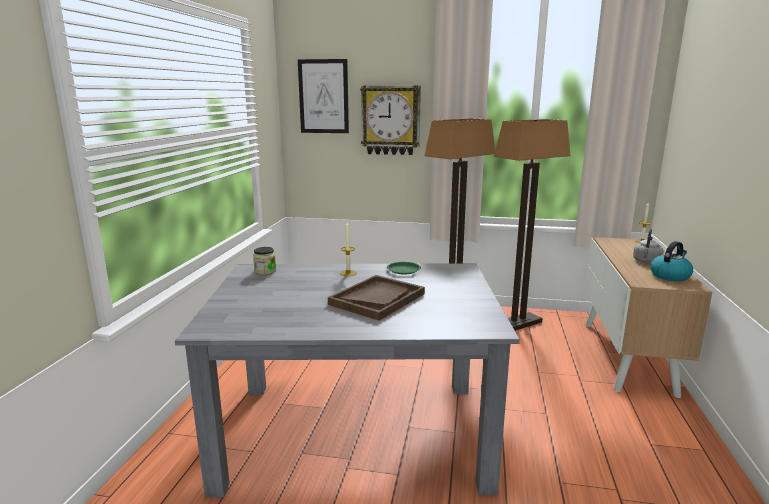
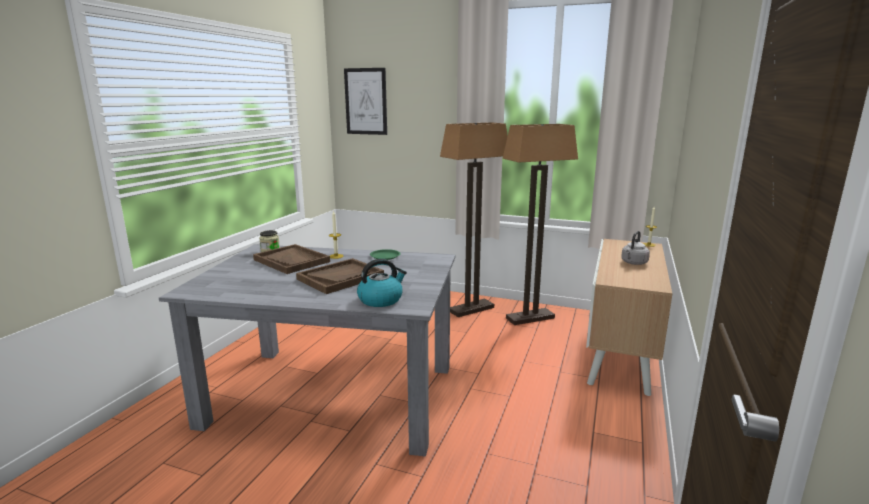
camera: 10 degrees right, 0 degrees up
wall clock [360,85,421,155] -> none
kettle [650,241,693,281] -> kettle moved to [357,259,407,307]
none -> brown tray [253,244,330,274]

